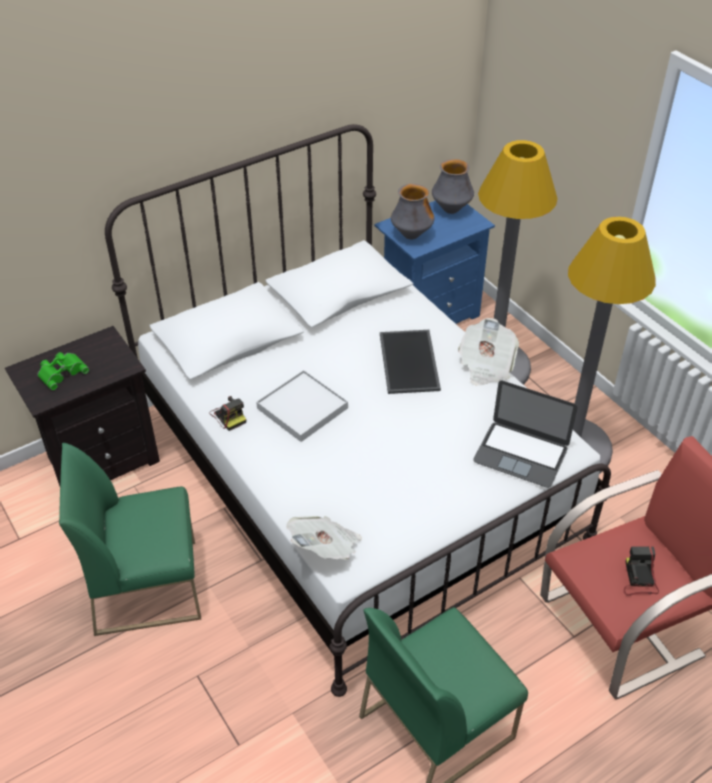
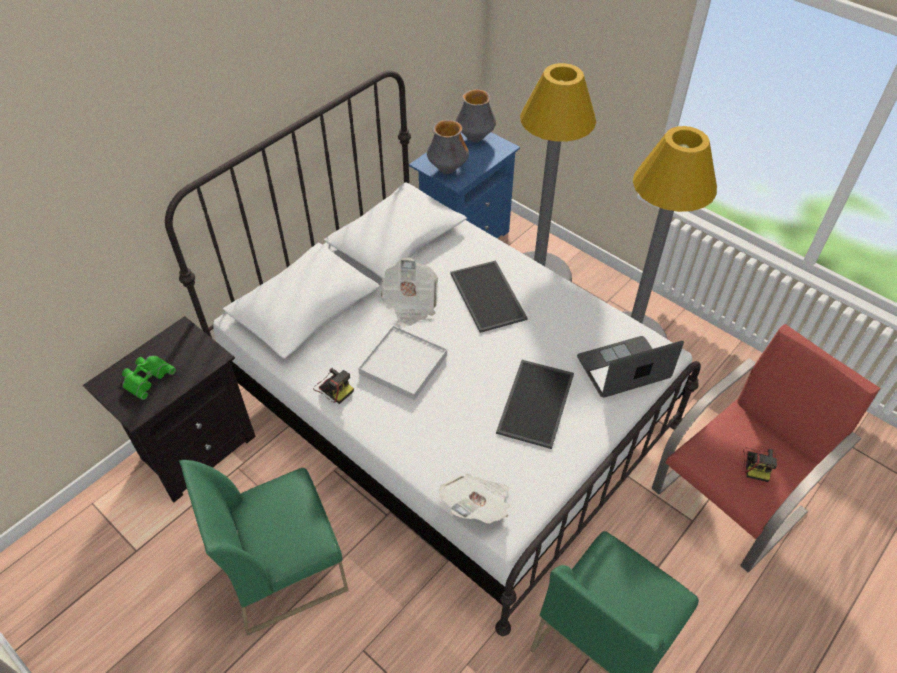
camera: 15 degrees left, 5 degrees up
newspaper [458,318,519,386] -> newspaper moved to [381,258,438,327]
laptop [473,381,577,488] -> laptop turned 150 degrees clockwise [577,336,684,397]
camera [624,546,659,596] -> camera turned 150 degrees counterclockwise [743,447,777,482]
none -> tray [496,360,574,449]

